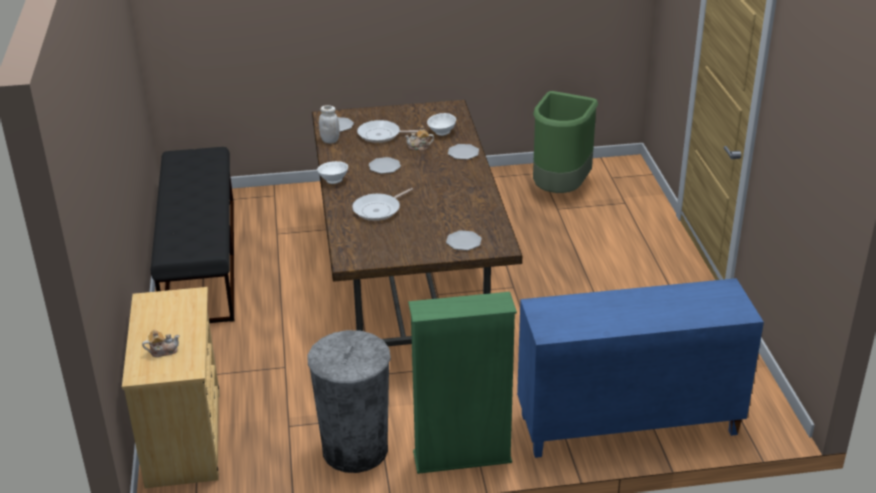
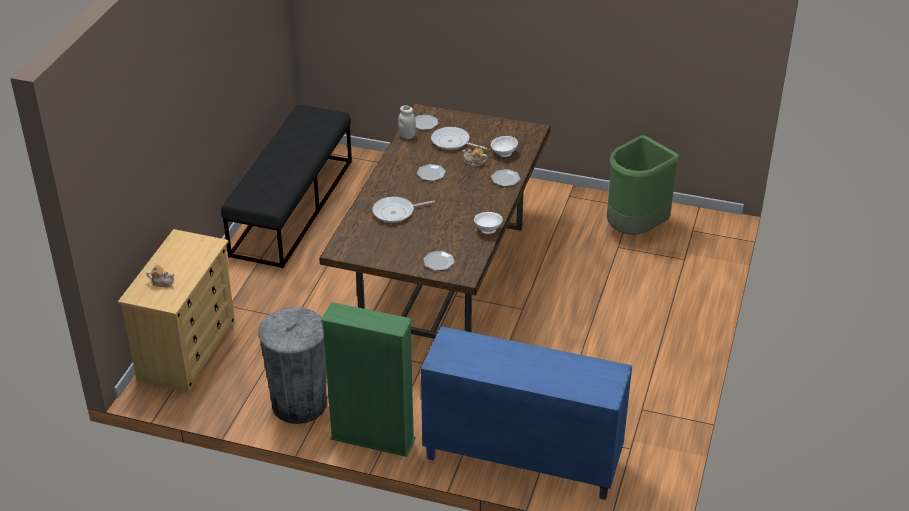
camera: 25 degrees right, 5 degrees up
white bowl [317,161,348,184] -> white bowl moved to [474,212,503,234]

